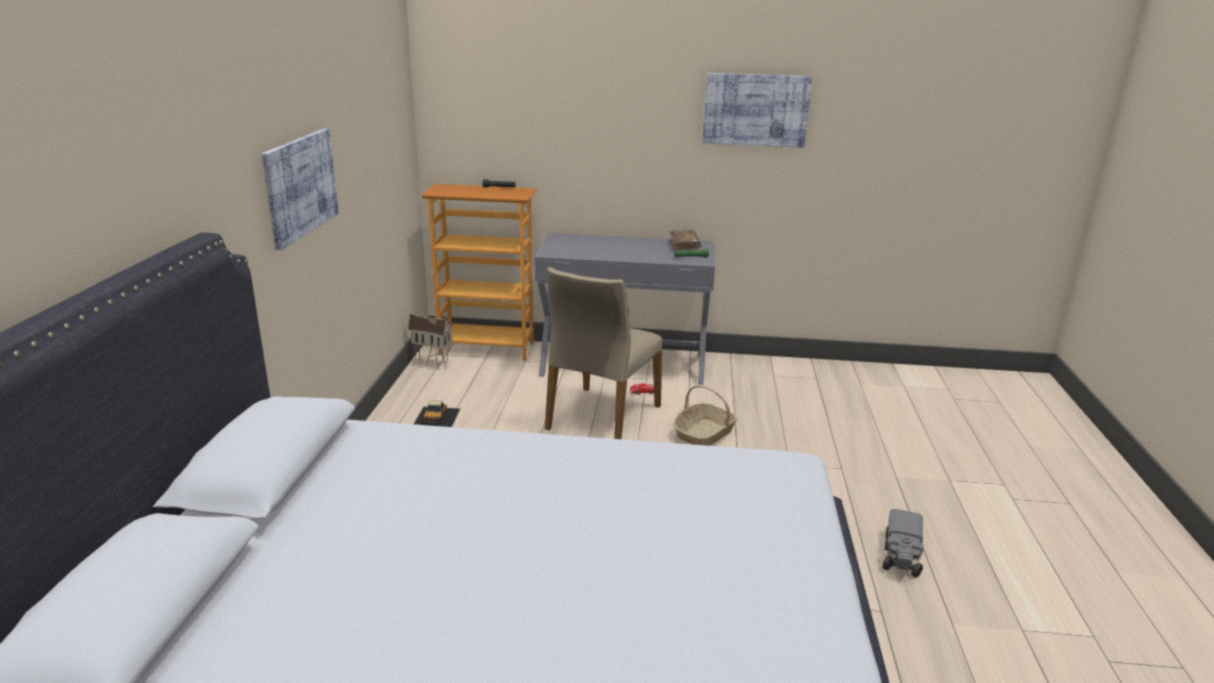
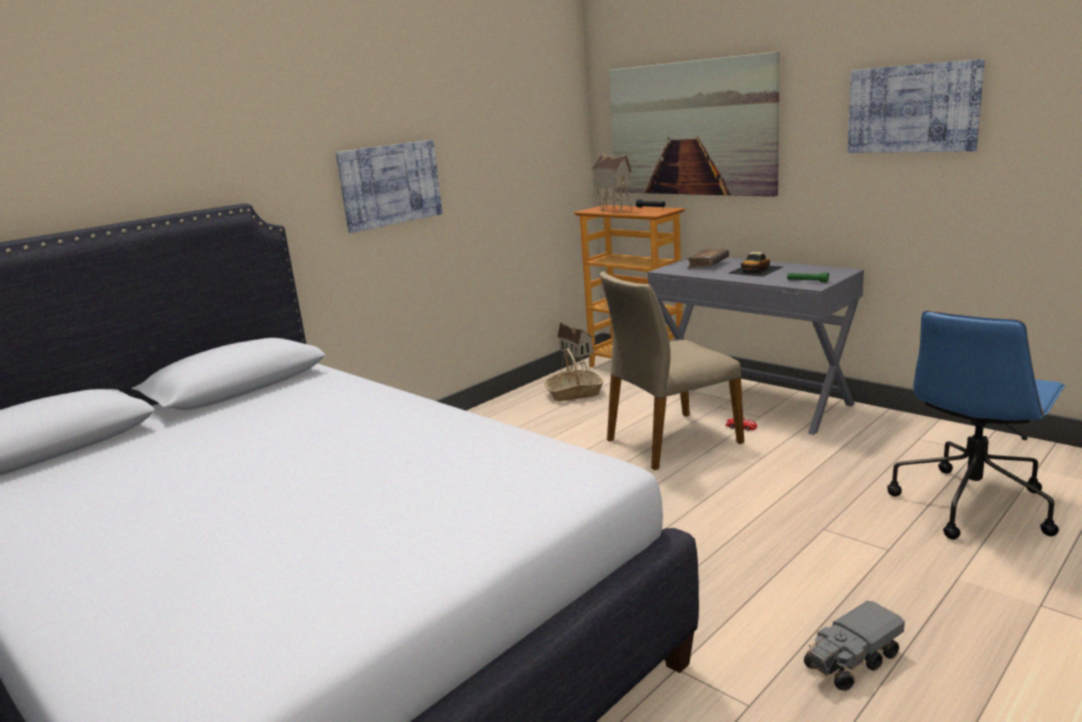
camera: 40 degrees right, 5 degrees down
toy car [414,400,460,427] -> toy car moved to [727,252,783,277]
brown book [669,230,701,252] -> brown book moved to [686,249,729,269]
basket [673,385,738,446] -> basket moved to [544,348,603,401]
none -> toy house [591,154,633,213]
none -> picture [609,52,780,197]
none -> blue office chair [887,311,1066,540]

